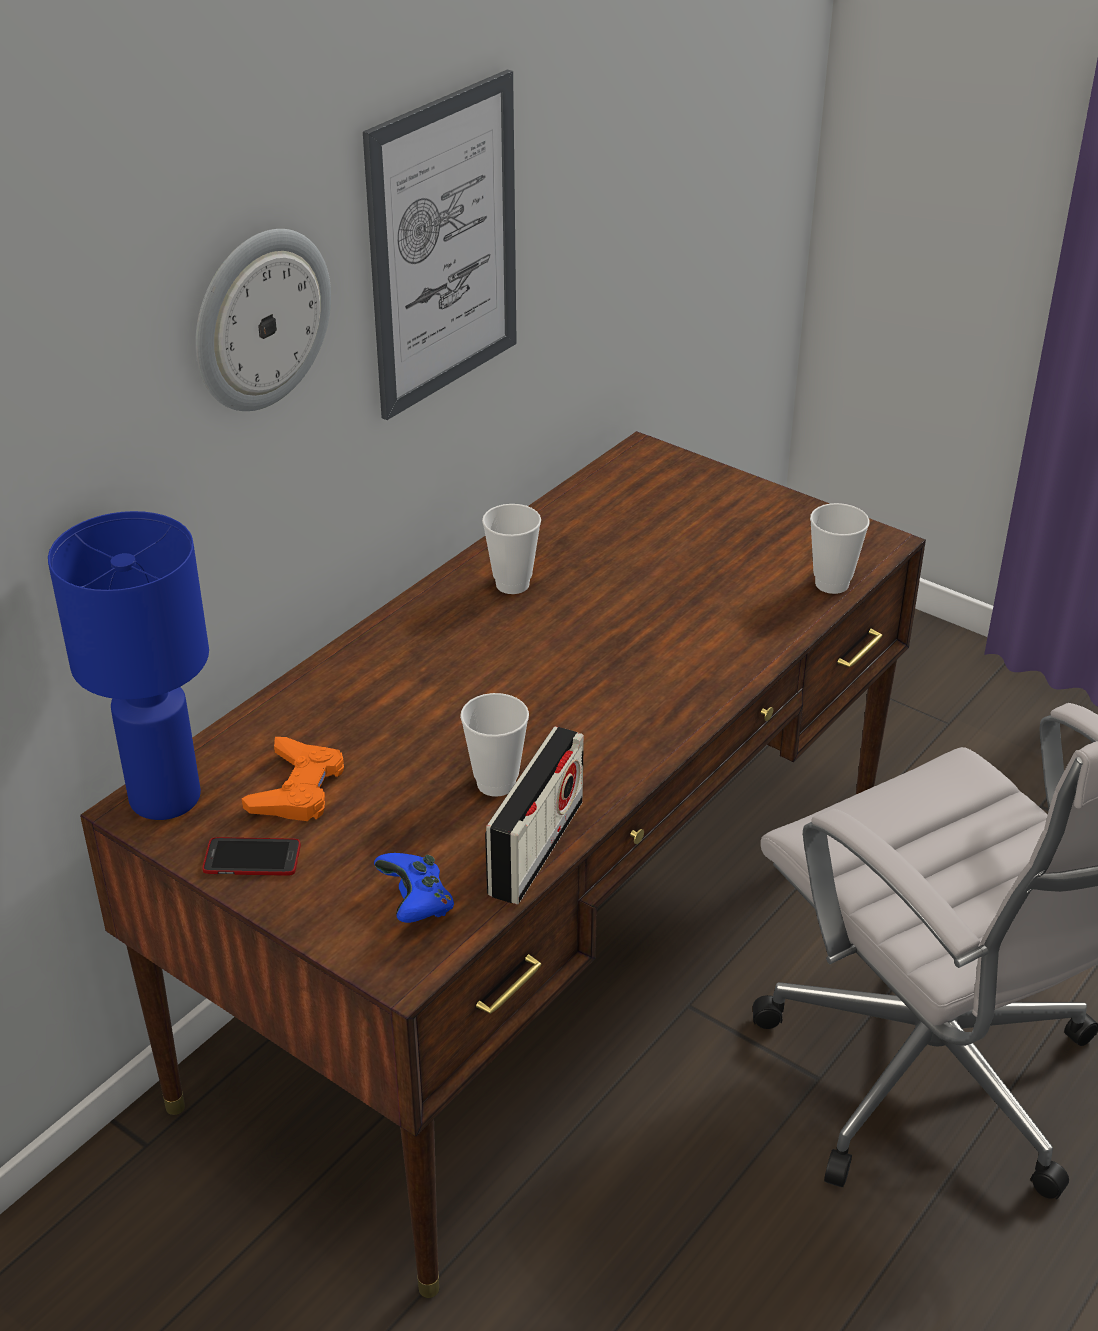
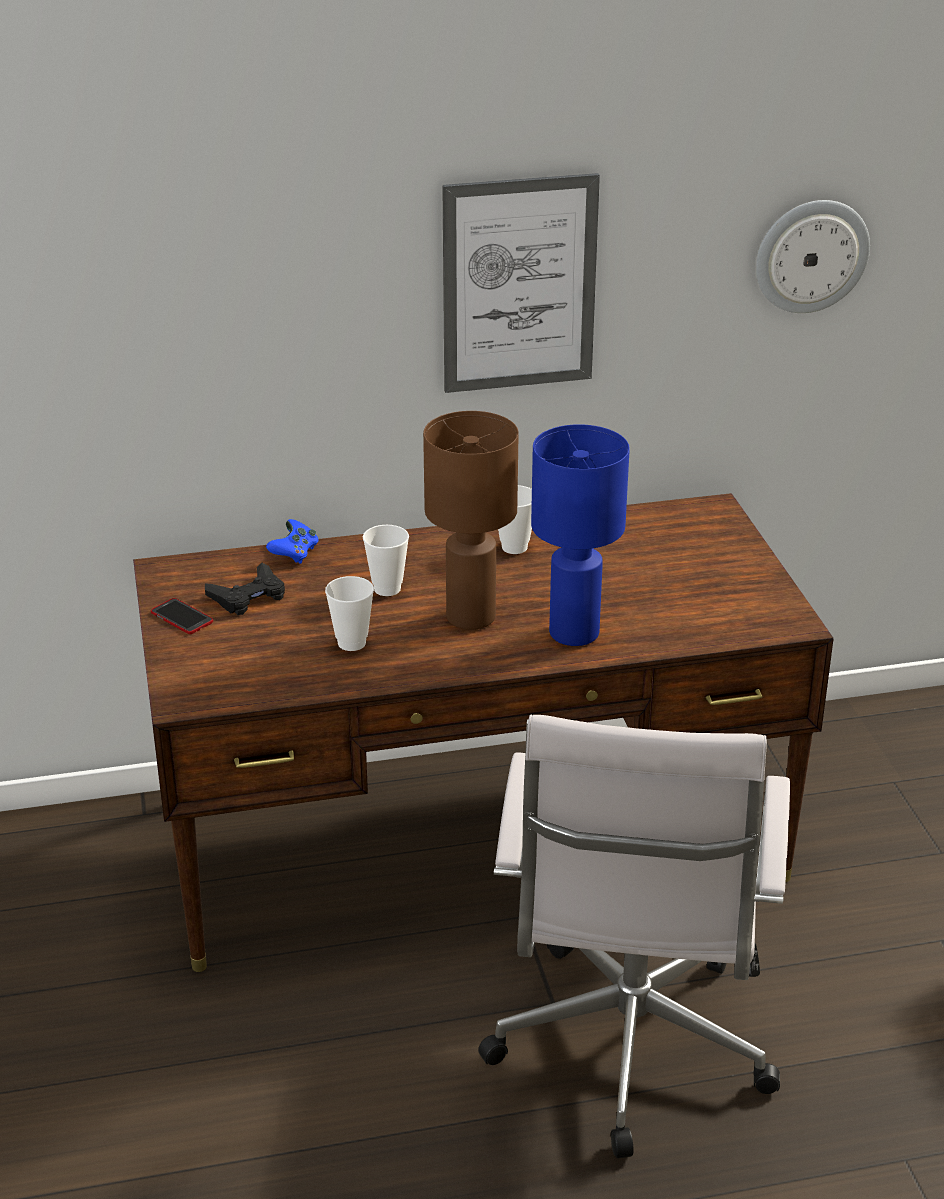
camera: 40 degrees right, 5 degrees down
blue table lamp [48,511,209,820] -> blue table lamp moved to [531,424,630,646]
wall clock [195,229,331,411] -> wall clock moved to [756,200,870,313]
orange game controller [242,737,344,821] -> black game controller [205,563,285,615]
blue game controller [374,853,454,923] -> blue game controller moved to [266,519,318,564]
radio [485,726,584,904] -> none
cup [810,503,870,594] -> cup moved to [363,525,409,596]
none -> brown table lamp [423,411,519,630]

